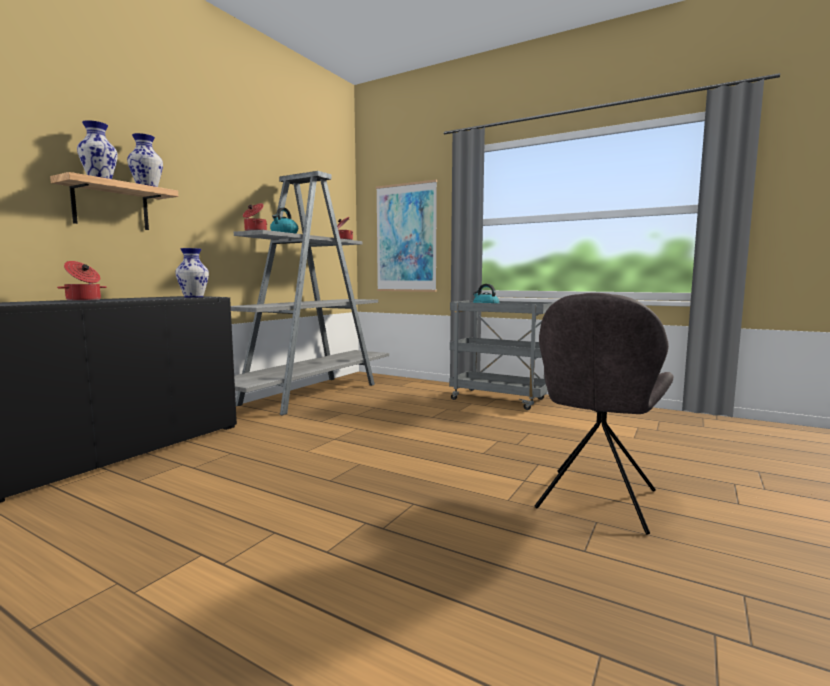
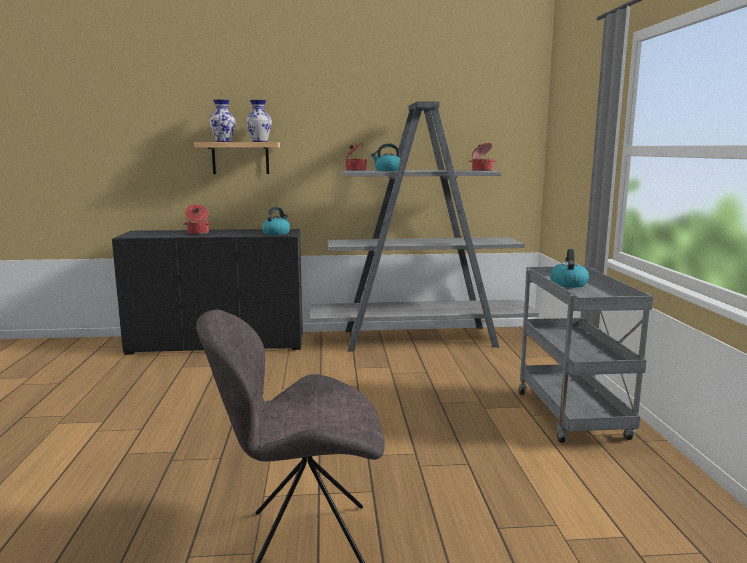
camera: 55 degrees right, 5 degrees up
vase [175,248,209,298] -> kettle [262,207,290,235]
picture [376,180,437,292] -> none

